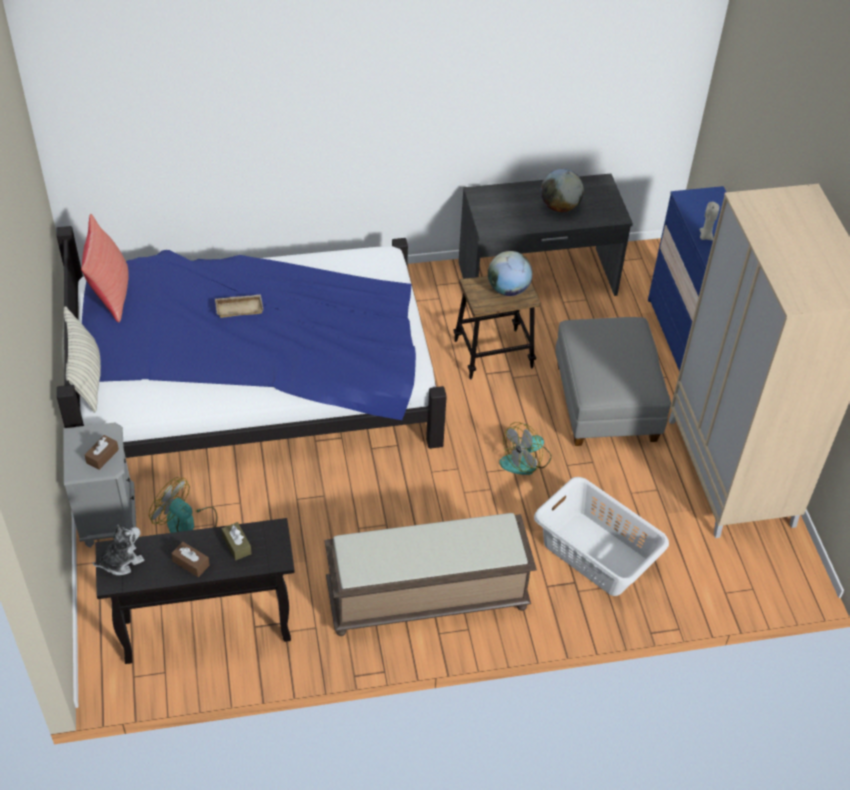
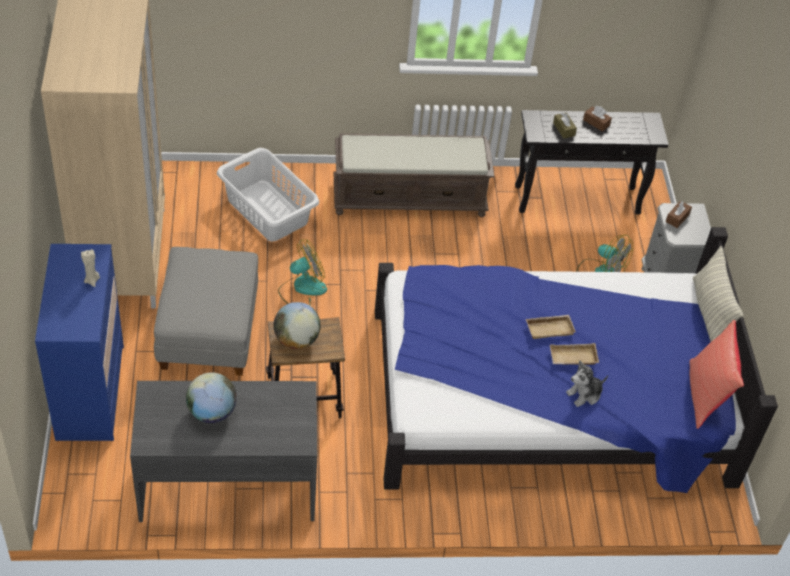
camera: 175 degrees left, 0 degrees up
plush toy [93,524,144,575] -> plush toy moved to [566,361,608,407]
none -> beige tray [526,315,576,339]

